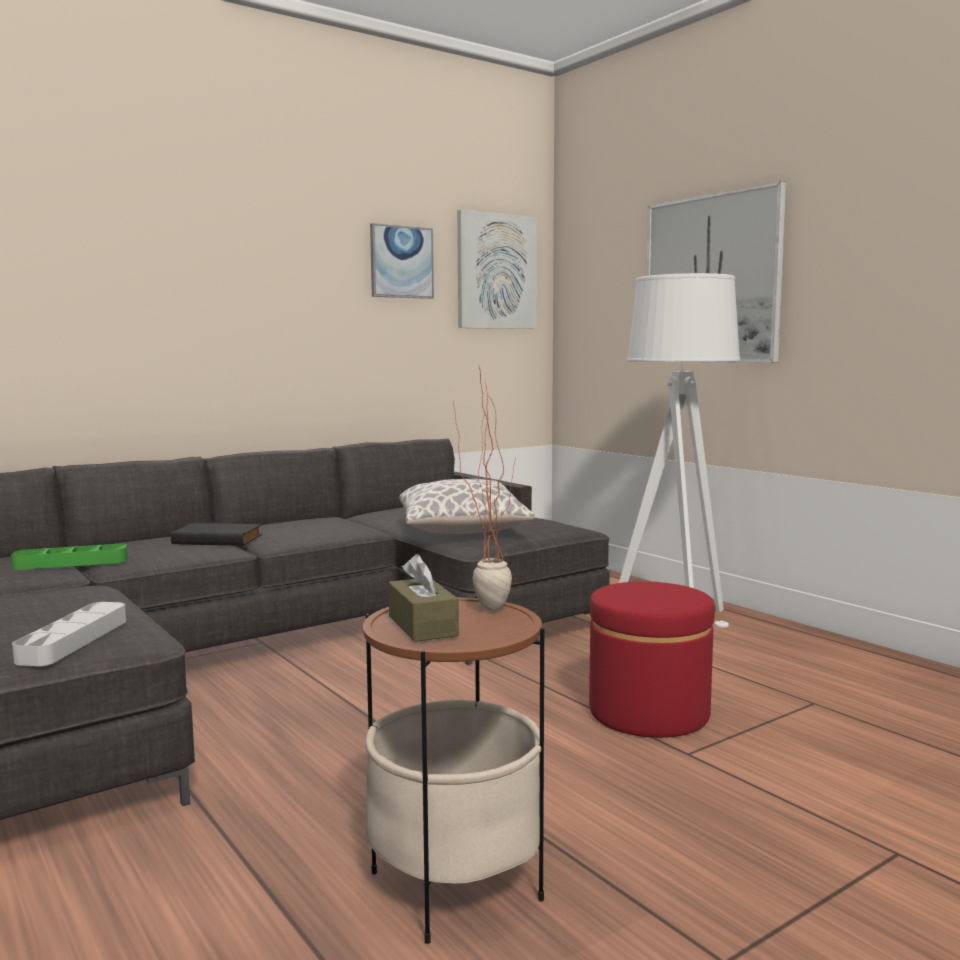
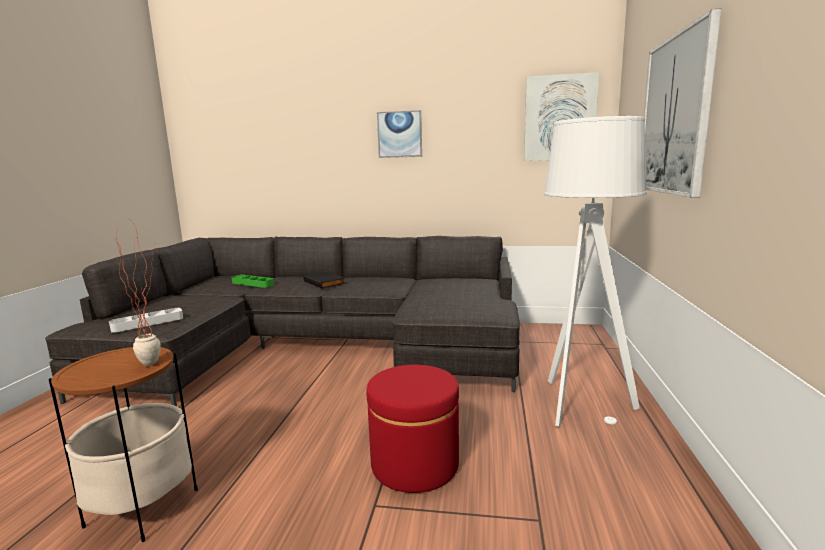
camera: 45 degrees right, 5 degrees up
picture [370,223,434,299] -> picture moved to [377,110,422,158]
brown tissue box [388,554,459,642] -> none
pillow [400,479,534,534] -> none

